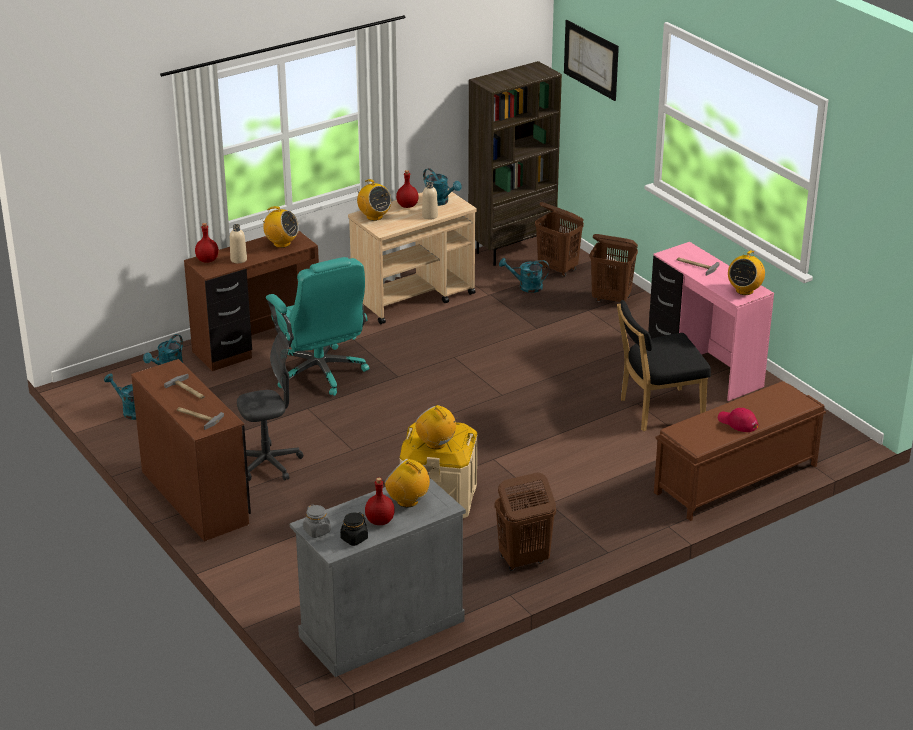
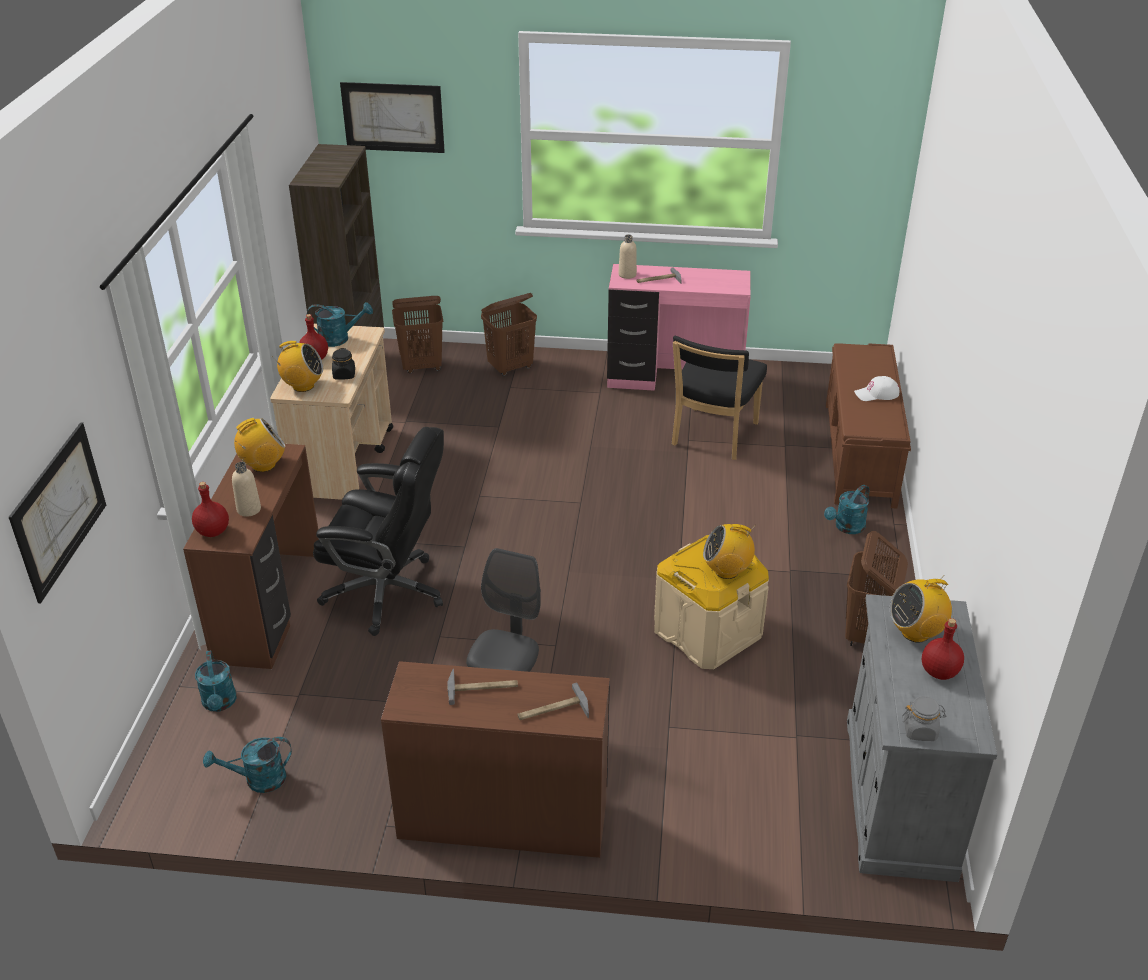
camera: 50 degrees left, 5 degrees up
turquoise office chair [266,257,369,396] -> black office chair [313,427,444,636]
black jar [340,512,368,546] -> black jar moved to [332,348,355,380]
beige bottle [422,182,438,220] -> beige bottle moved to [618,235,637,279]
turquoise watering can [499,258,549,293] -> turquoise watering can moved to [824,485,869,534]
red cap [718,408,758,432] -> white cap [854,376,899,401]
radio [728,250,765,295] -> none
none -> picture [9,422,106,603]

